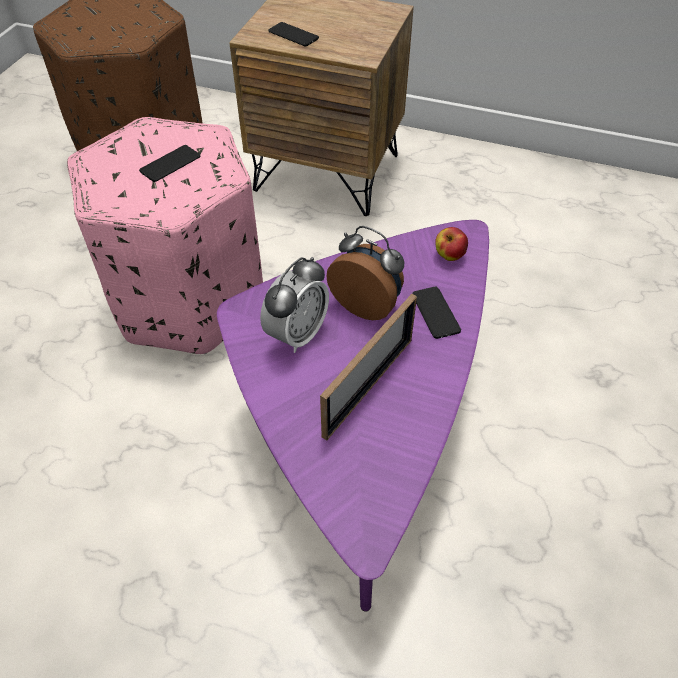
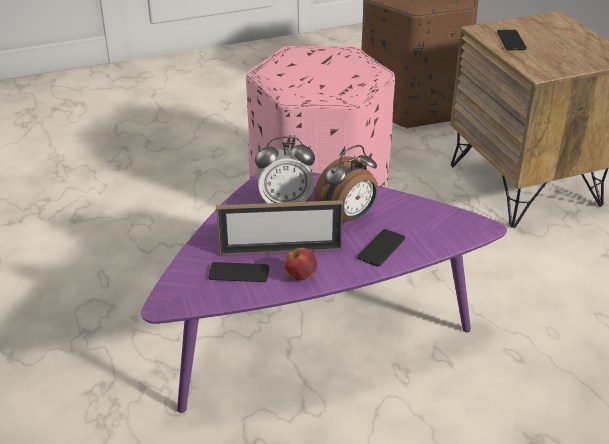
camera: 50 degrees right, 15 degrees down
phone [139,145,200,182] -> phone moved to [208,262,269,282]
alarm clock [326,226,404,320] -> alarm clock turned 60 degrees clockwise [314,145,378,221]
apple [435,227,468,261] -> apple moved to [284,248,317,280]

